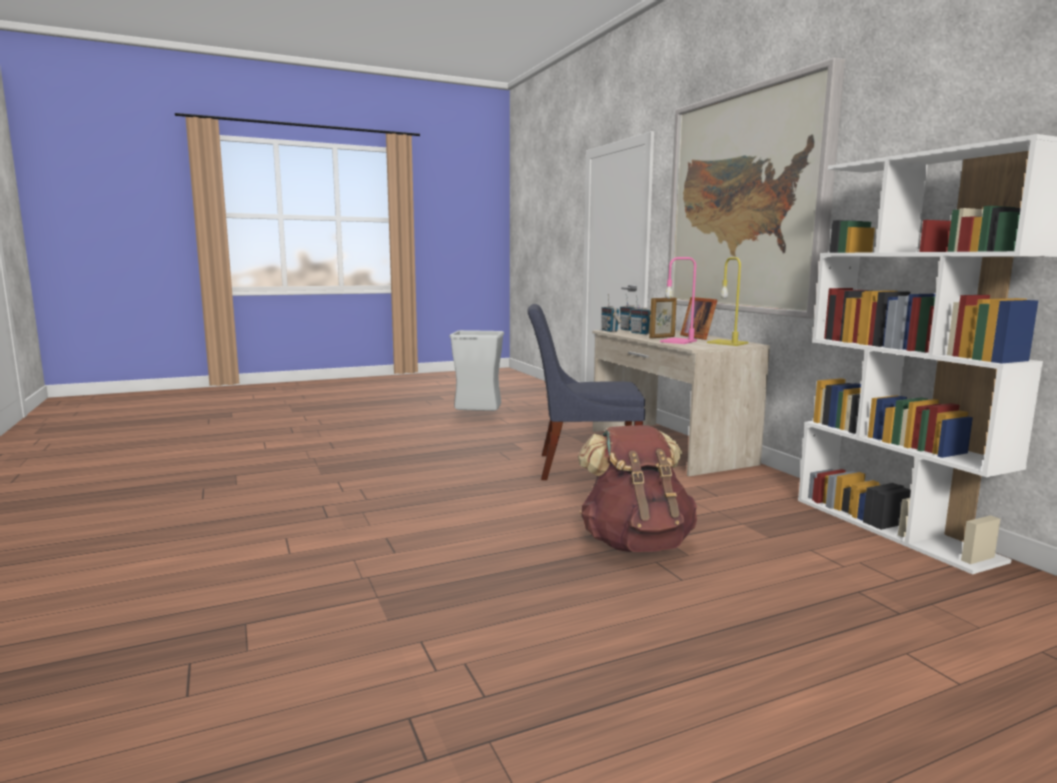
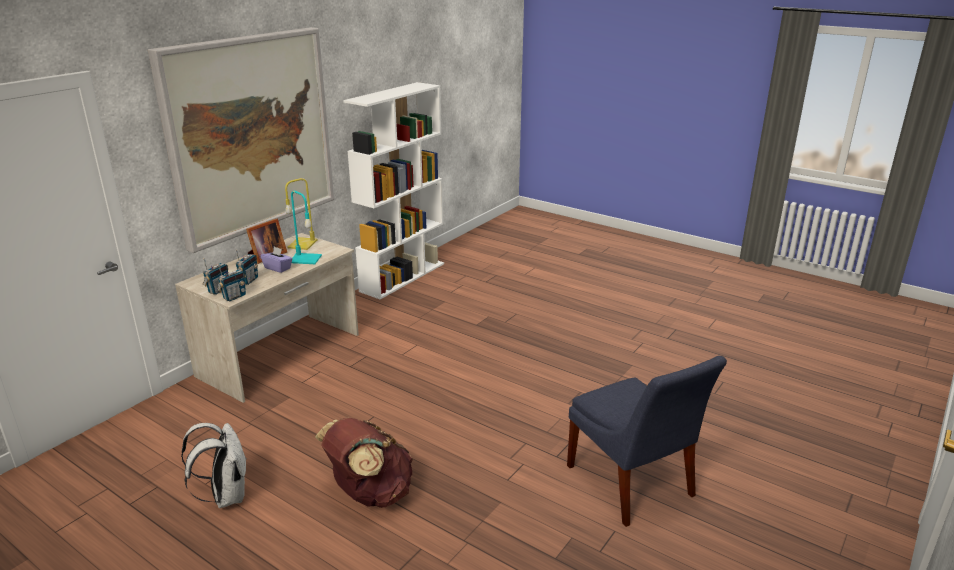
camera: 120 degrees left, 15 degrees up
grey trash can [450,330,504,411] -> white backpack [181,423,246,508]
blue chair [527,304,645,480] -> blue chair moved to [567,356,727,527]
brown backpack [578,425,697,552] -> brown backpack moved to [315,418,413,508]
picture frame [649,298,677,338] -> purple tissue box [261,247,293,273]
pink table lamp [660,257,697,344] -> turquoise table lamp [291,191,322,264]

